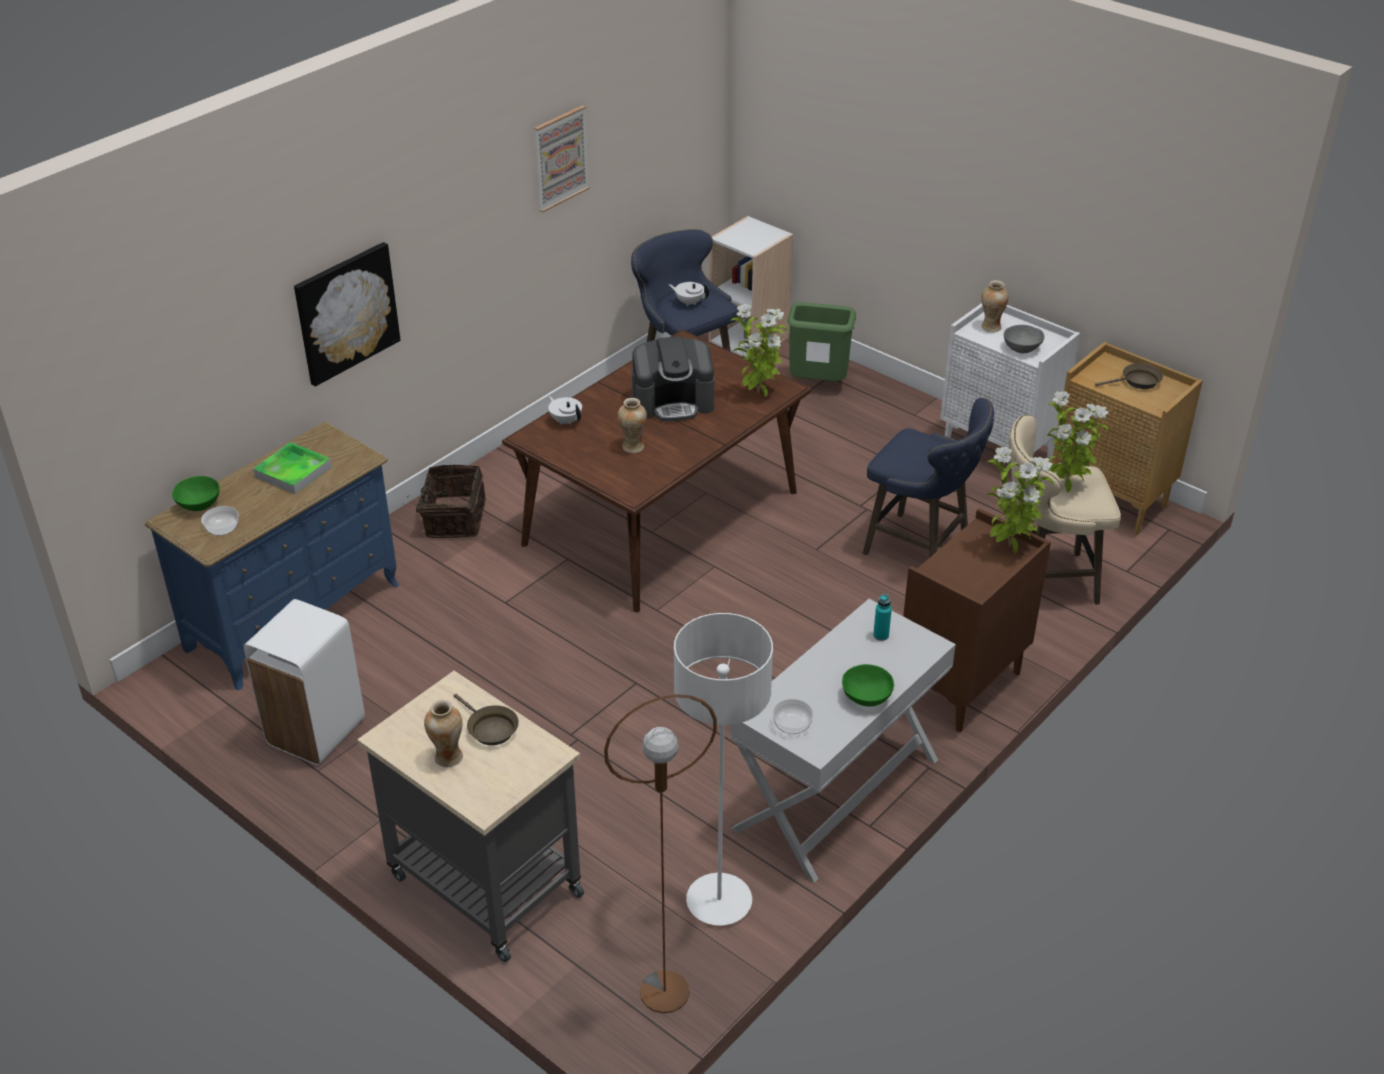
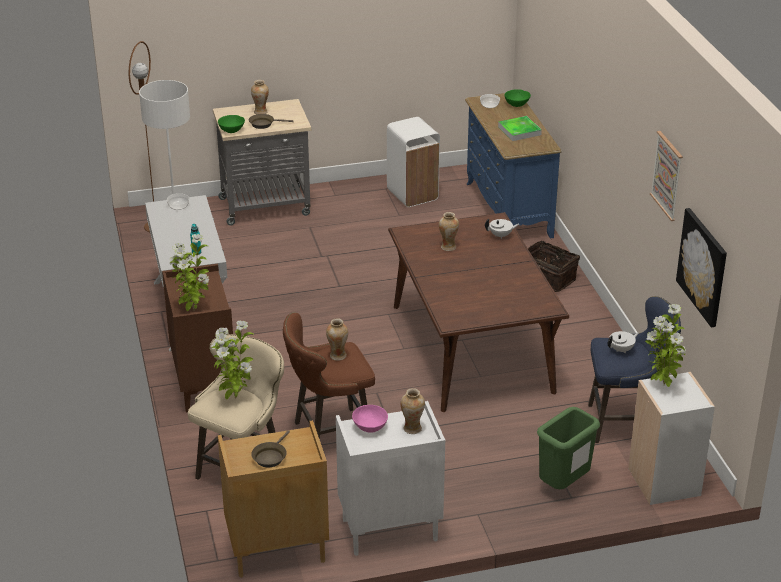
camera: 125 degrees right, 5 degrees down
picture [294,242,400,386] -> picture moved to [676,208,727,328]
coffee machine [632,336,715,421] -> none
potted plant [731,304,787,397] -> potted plant moved to [645,304,686,387]
green bowl [842,664,894,707] -> green bowl moved to [218,115,245,133]
blue stool [863,398,994,557] -> brown stool [283,312,375,439]
grey bowl [1004,325,1044,353] -> pink bowl [352,405,388,433]
none -> vase [326,318,348,361]

